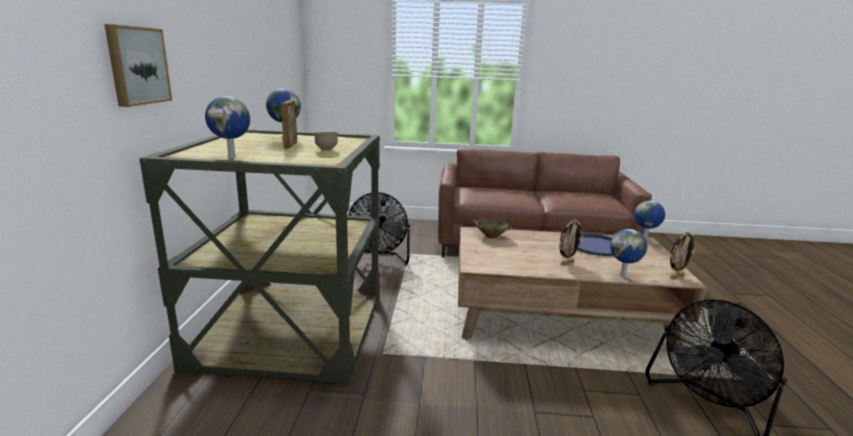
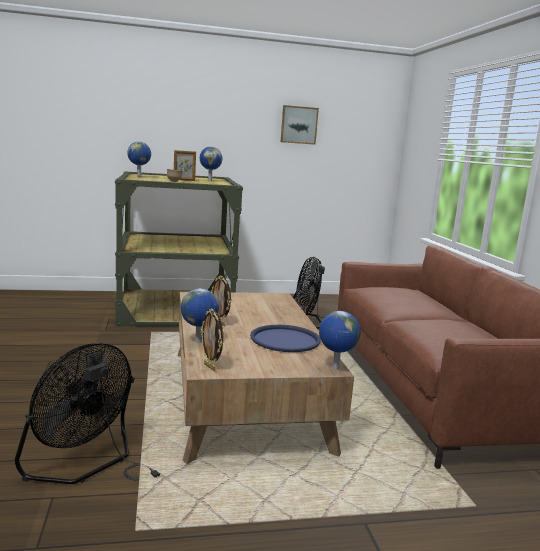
camera: 75 degrees right, 5 degrees down
picture [104,24,172,107] -> picture moved to [281,105,319,145]
beige bowl [473,219,512,239] -> none

